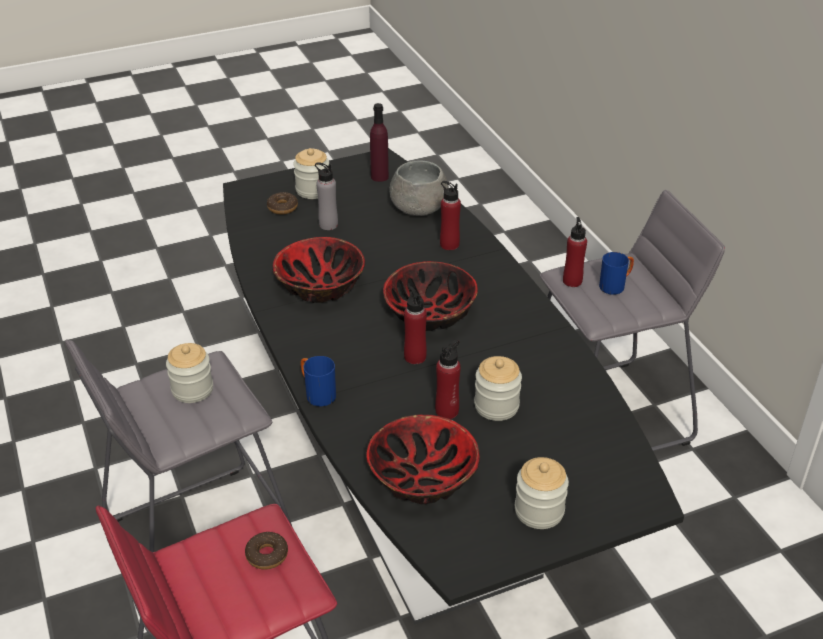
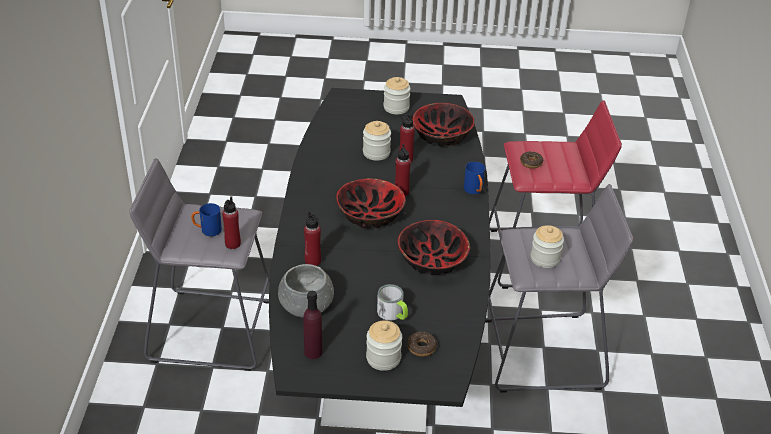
camera: 155 degrees left, 0 degrees up
grey bottle [315,162,338,230] -> mug [377,284,408,321]

